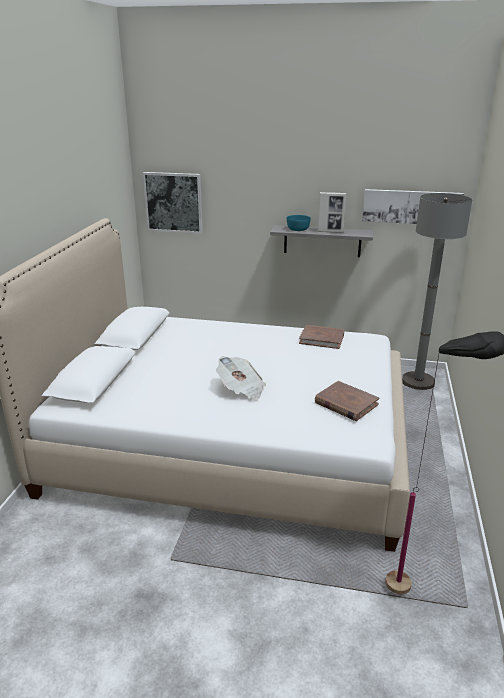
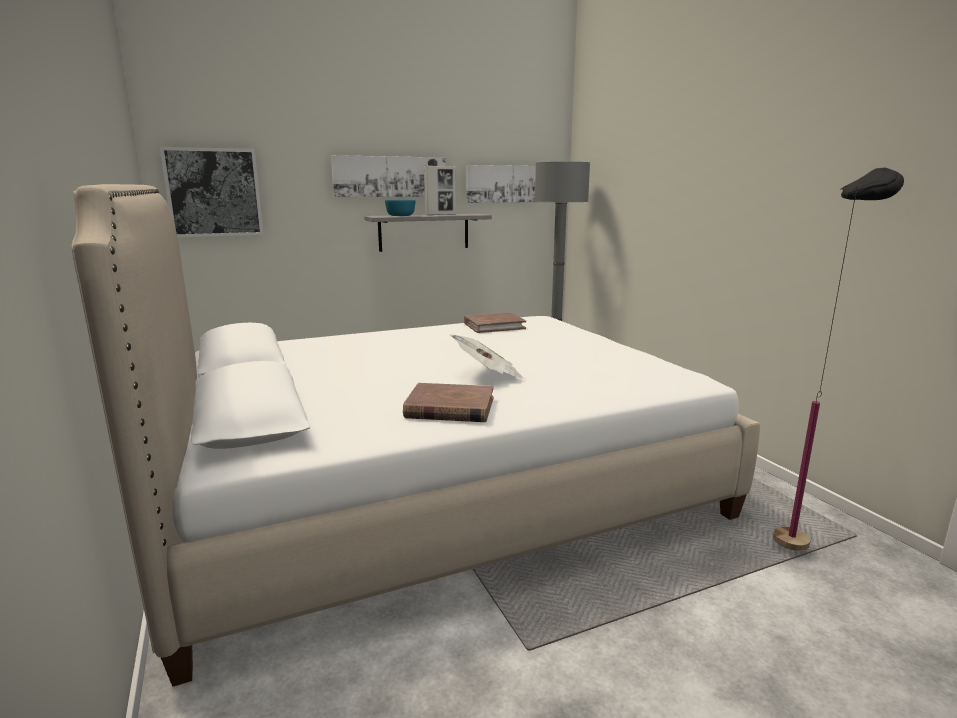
camera: 35 degrees left, 10 degrees down
brown book [315,381,379,421] -> brown book moved to [403,383,494,422]
none -> picture [331,155,446,197]

